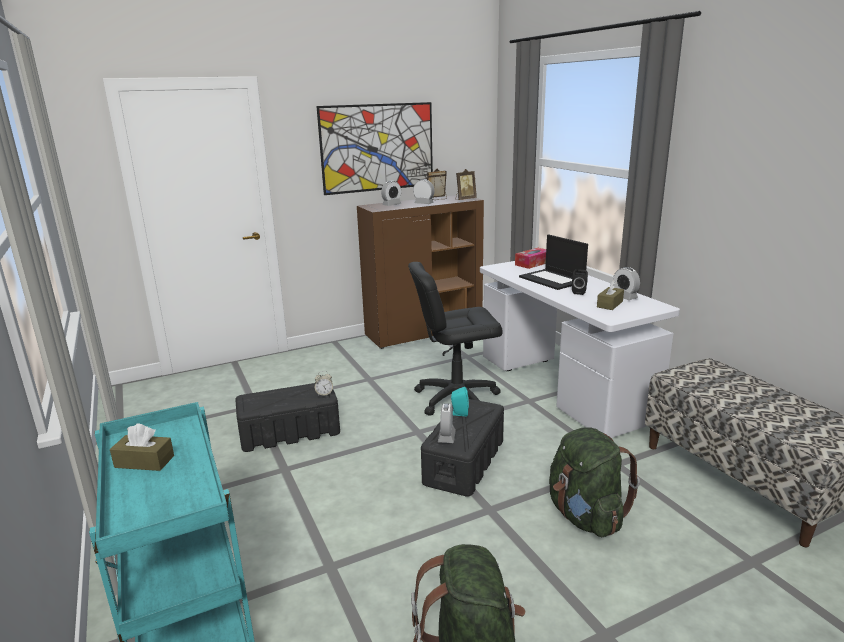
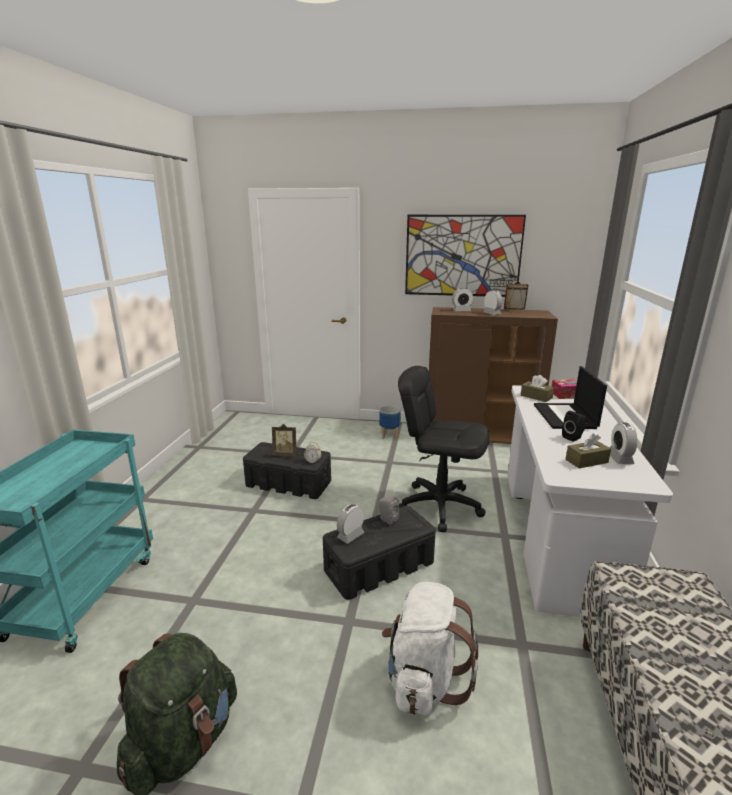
camera: 35 degrees right, 0 degrees up
brown tissue box [110,424,174,471] -> brown tissue box moved to [521,375,554,402]
turquoise speaker [451,387,469,416] -> grey speaker [379,496,399,525]
picture frame [456,169,477,200] -> picture frame moved to [272,424,296,456]
green backpack [549,427,640,537] -> white backpack [382,582,478,715]
none -> planter [379,406,401,439]

